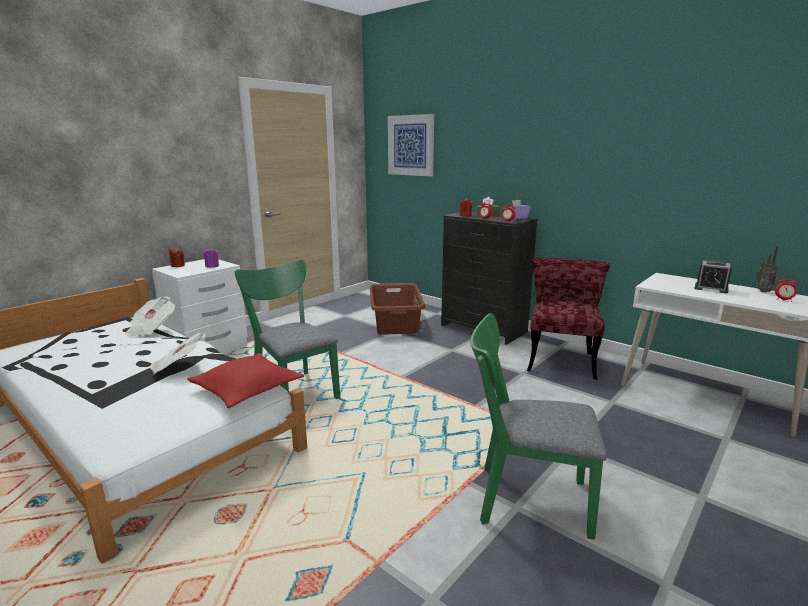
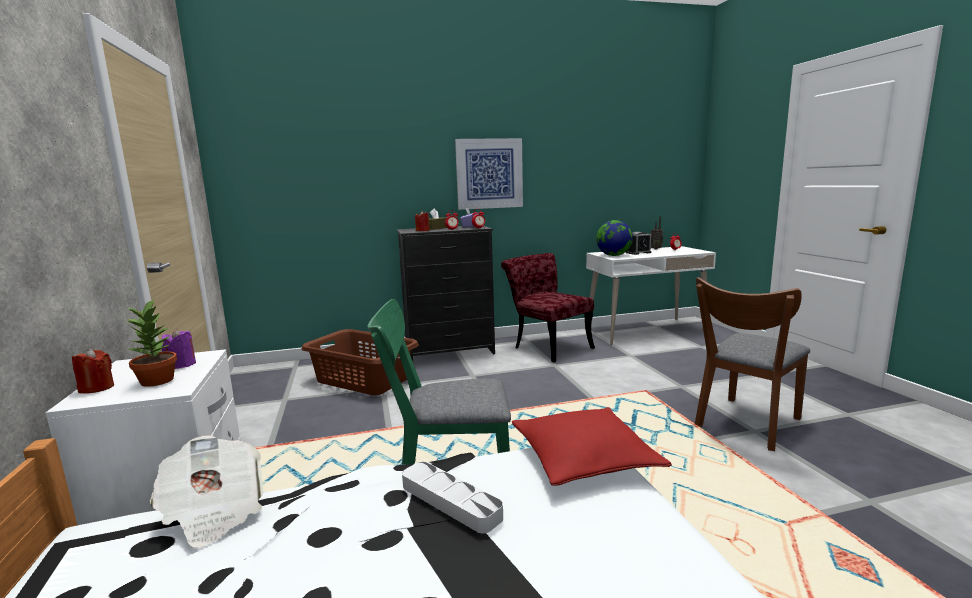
camera: 55 degrees left, 5 degrees down
newspaper [150,332,205,375] -> grey tray [402,462,503,533]
picture [388,114,434,177] -> picture moved to [455,138,523,210]
green chair [470,313,607,540] -> brown chair [695,277,810,451]
none -> potted plant [125,299,177,387]
none -> globe [596,220,633,256]

